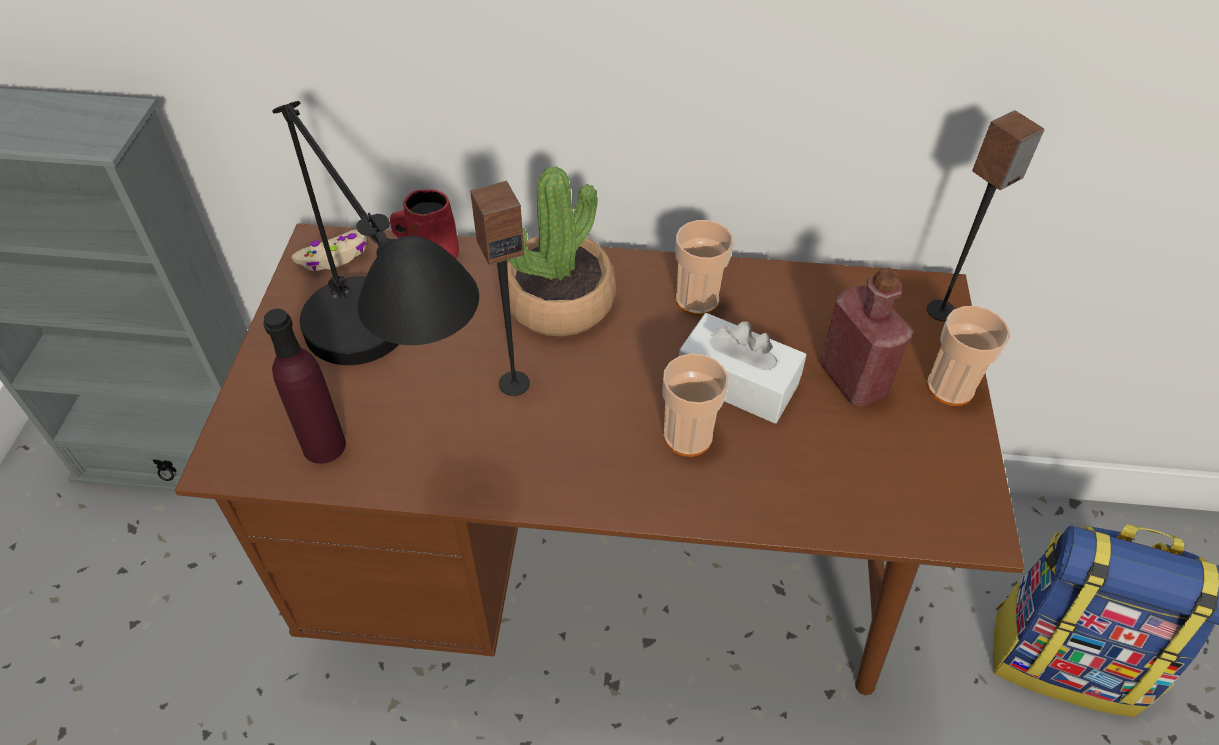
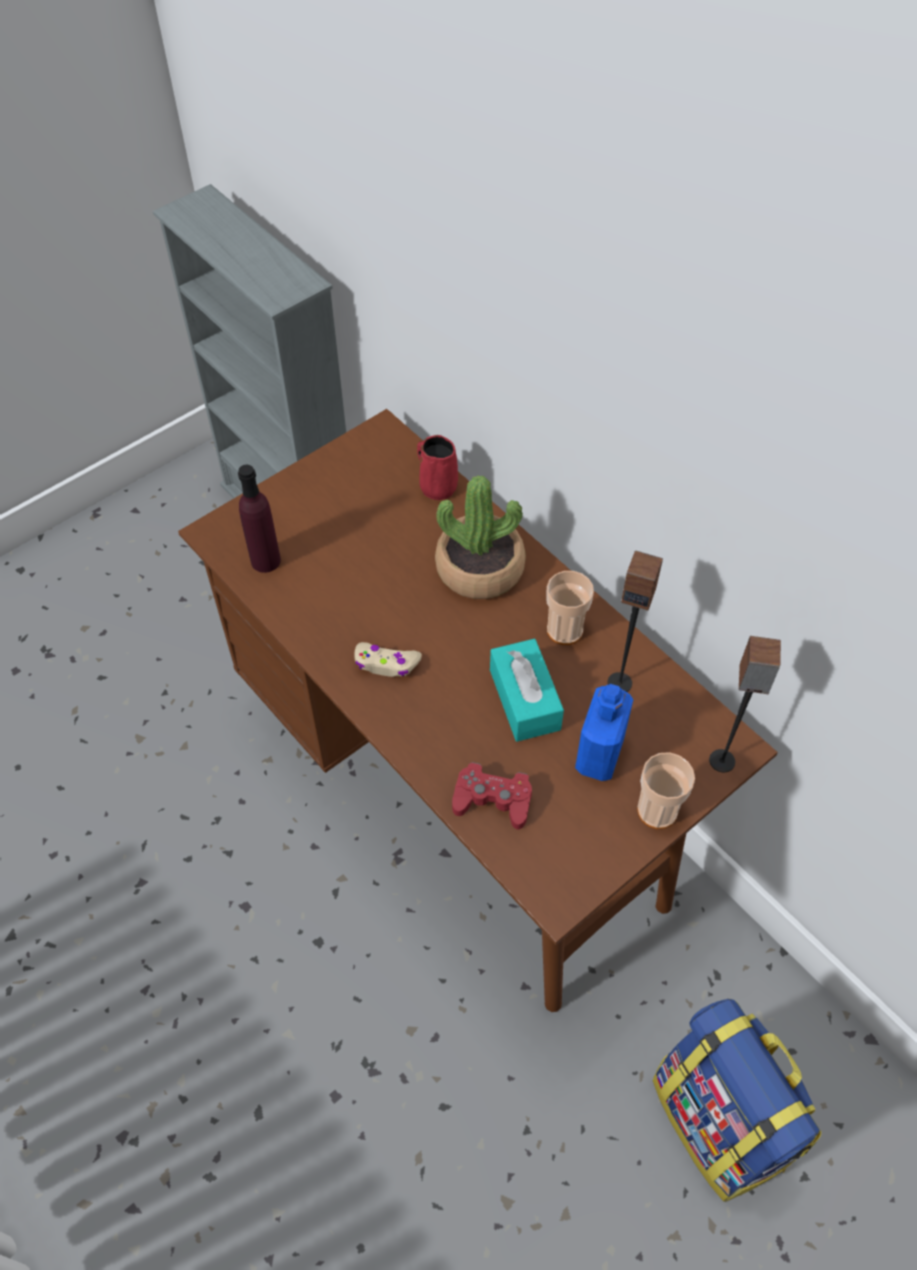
camera: 45 degrees right, 5 degrees up
black table lamp [272,101,479,365] -> none
beige game controller [291,229,367,271] -> beige game controller moved to [355,642,422,677]
speaker [470,181,530,396] -> speaker moved to [607,550,663,692]
cup [662,353,728,457] -> none
white tissue box [679,313,806,423] -> turquoise tissue box [490,639,564,742]
red bottle [820,268,913,406] -> blue bottle [575,684,633,781]
none -> red game controller [452,762,532,829]

